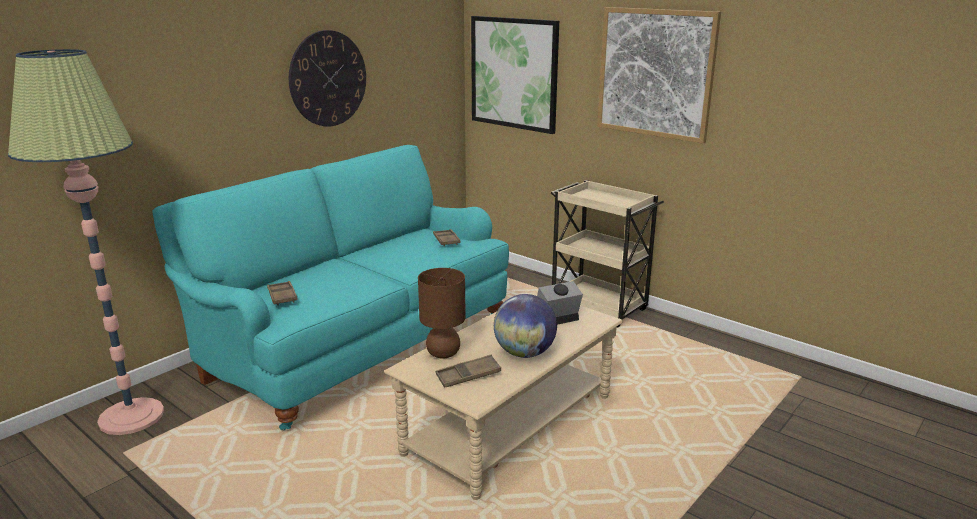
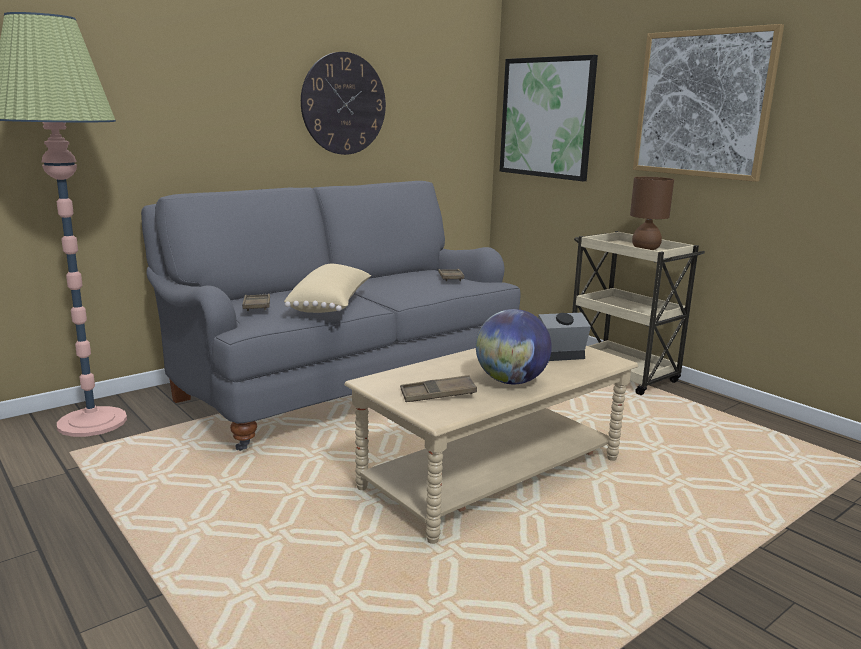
camera: 10 degrees right, 5 degrees down
turquoise sofa [153,145,509,431] -> grey sofa [141,181,520,451]
brown table lamp [418,268,466,359] -> brown table lamp moved to [630,177,674,250]
none -> beige pillow [284,264,371,313]

